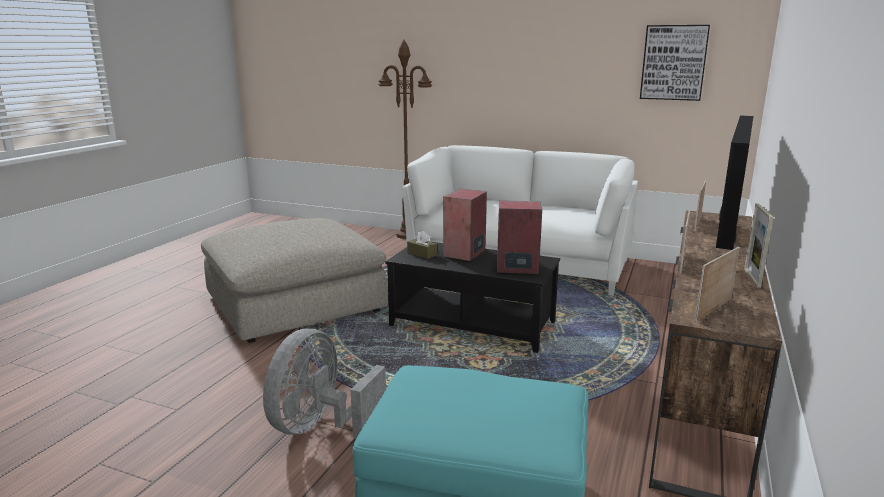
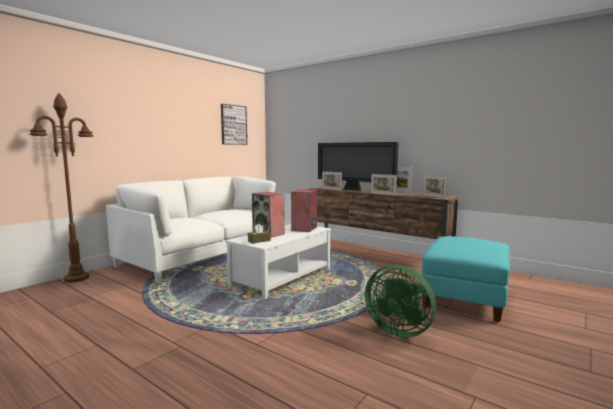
camera: 75 degrees left, 10 degrees down
beige ottoman [201,218,388,343] -> none
grey fan [263,329,386,439] -> green fan [365,265,436,338]
black coffee table [386,242,560,353] -> white coffee table [225,224,331,299]

